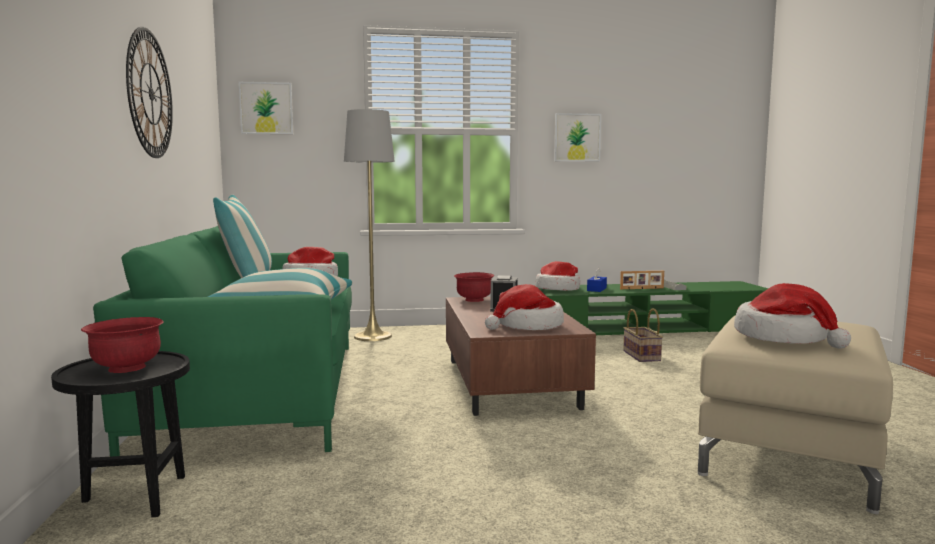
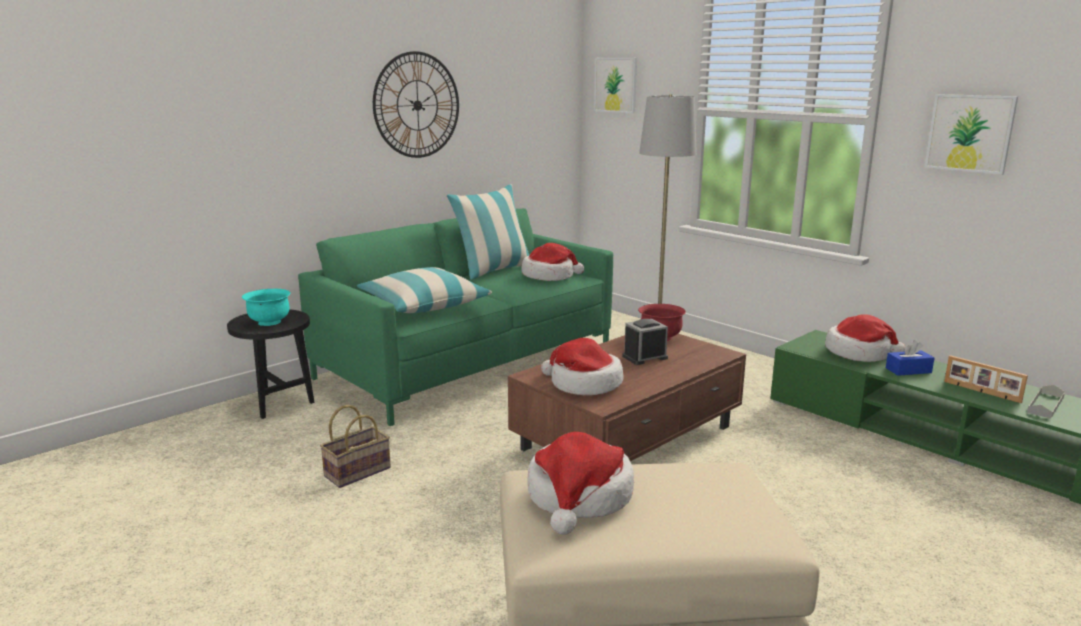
camera: 55 degrees right, 10 degrees up
red bowl [81,317,164,373] -> turquoise bowl [242,289,291,326]
basket [623,308,663,362] -> basket moved to [320,405,391,488]

